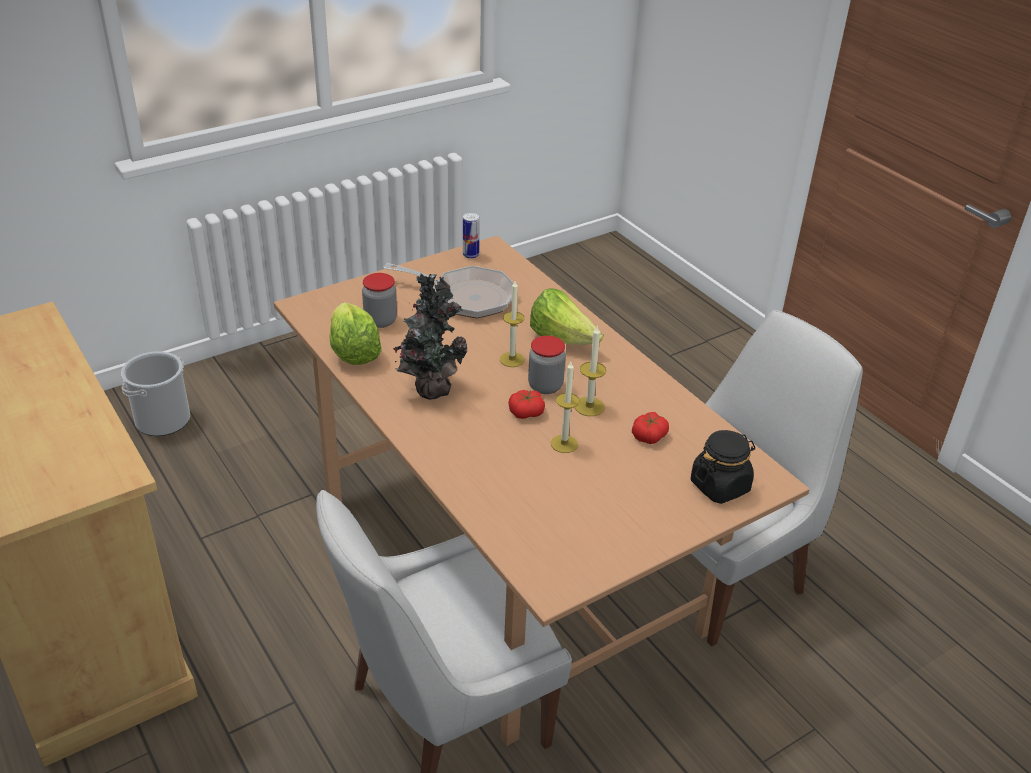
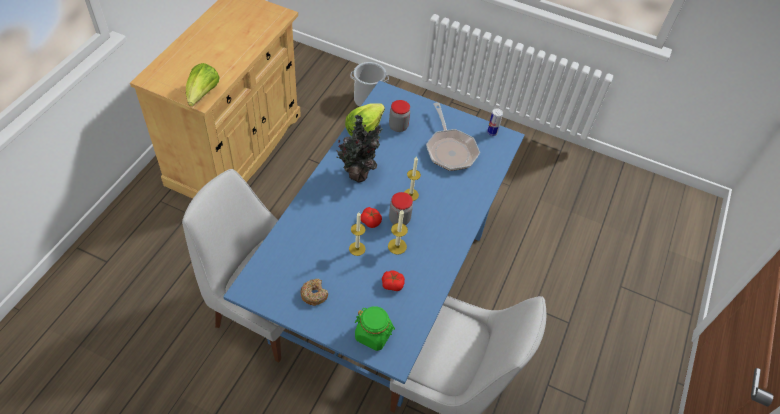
camera: 55 degrees right, 15 degrees up
brown dining table [274,236,810,746] -> blue dining table [223,81,525,407]
lettuce [530,288,603,345] -> lettuce moved to [186,63,220,106]
black jar [691,430,755,504] -> green jar [355,306,395,351]
none -> donut [300,279,328,306]

